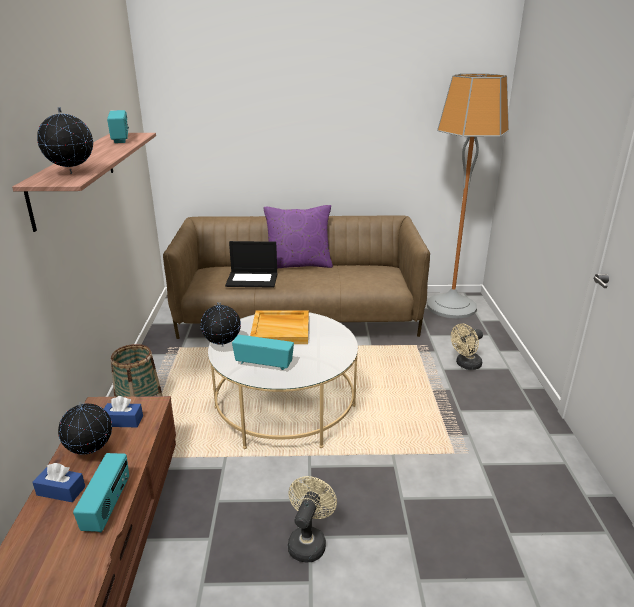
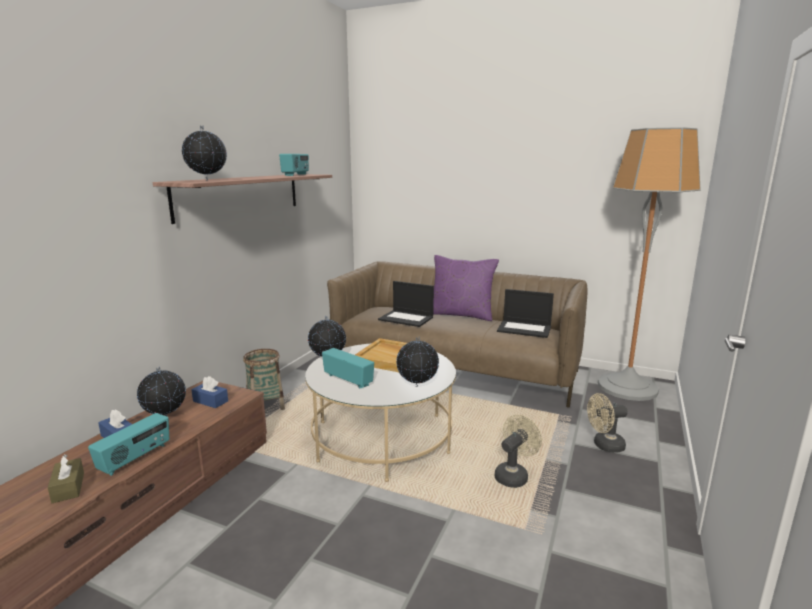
camera: 25 degrees right, 10 degrees down
beige fan [288,476,337,563] -> beige fan moved to [495,415,542,488]
none -> brown tissue box [48,454,84,503]
none -> globe [396,337,439,387]
none -> laptop [497,289,554,338]

